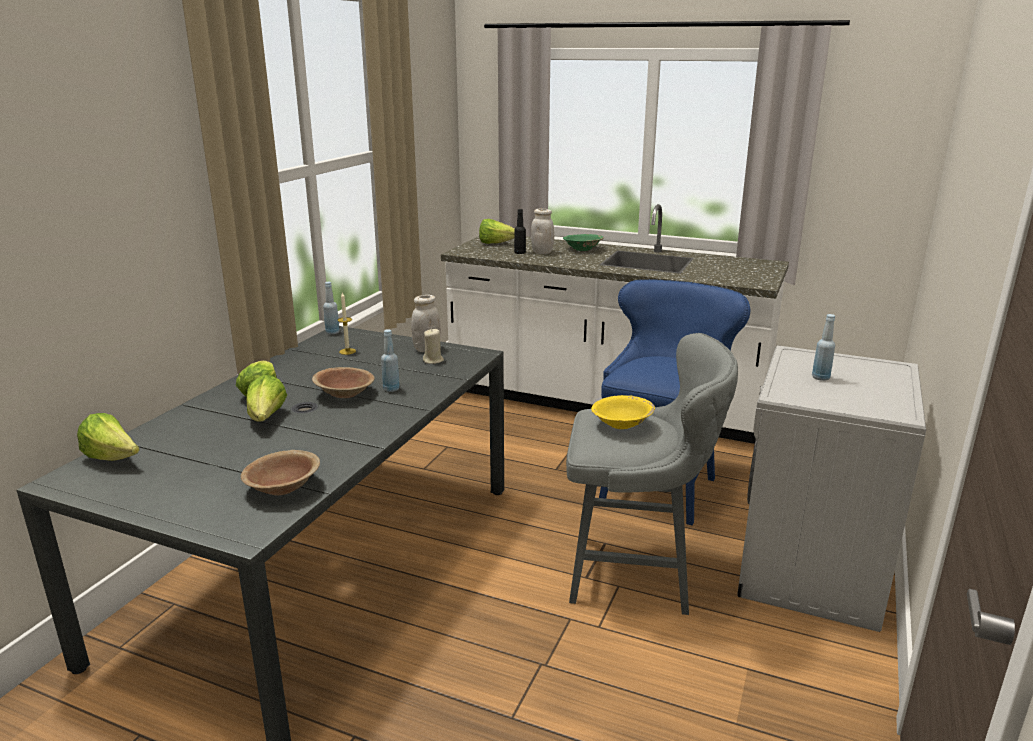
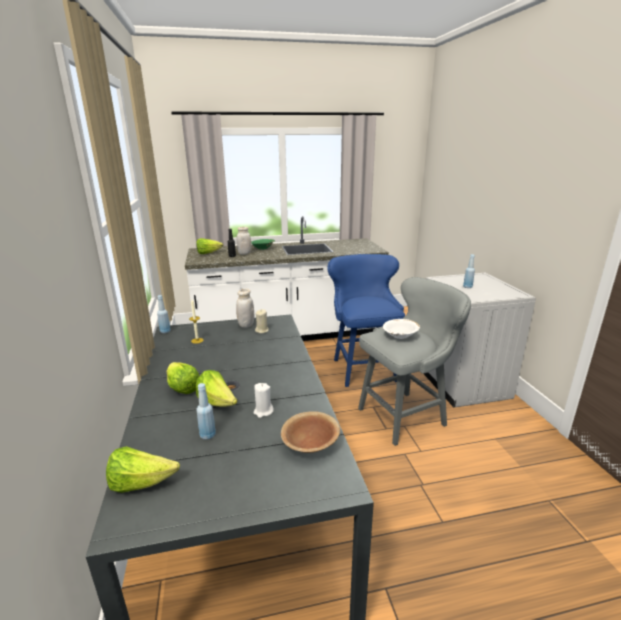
camera: 35 degrees left, 0 degrees up
brown bowl [312,367,375,398] -> none
blue bottle [381,329,400,392] -> blue bottle moved to [196,383,216,440]
yellow bowl [591,395,655,429] -> white bowl [383,319,420,339]
none -> white candle [254,383,274,418]

